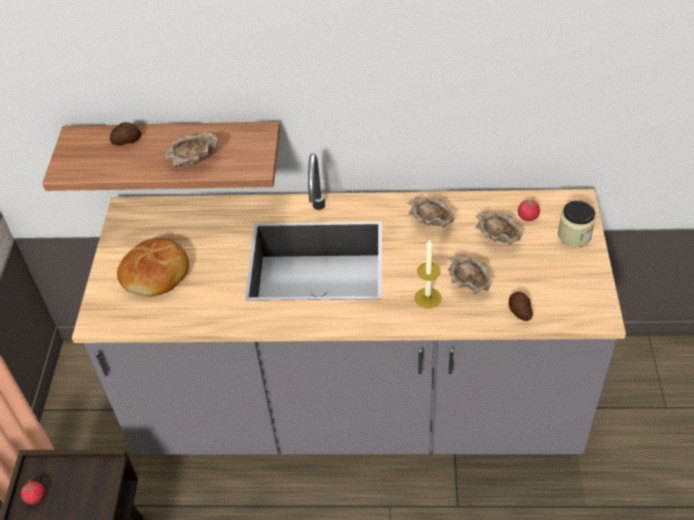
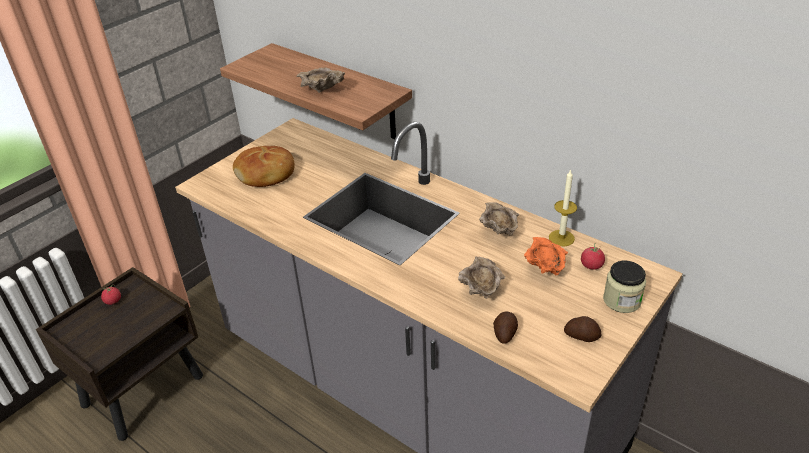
camera: 35 degrees right, 10 degrees down
potato [110,122,141,145] -> potato moved to [564,316,602,342]
candle [415,239,441,309] -> candle moved to [549,169,577,246]
beige bowl [475,211,523,245] -> orange bowl [524,237,568,275]

